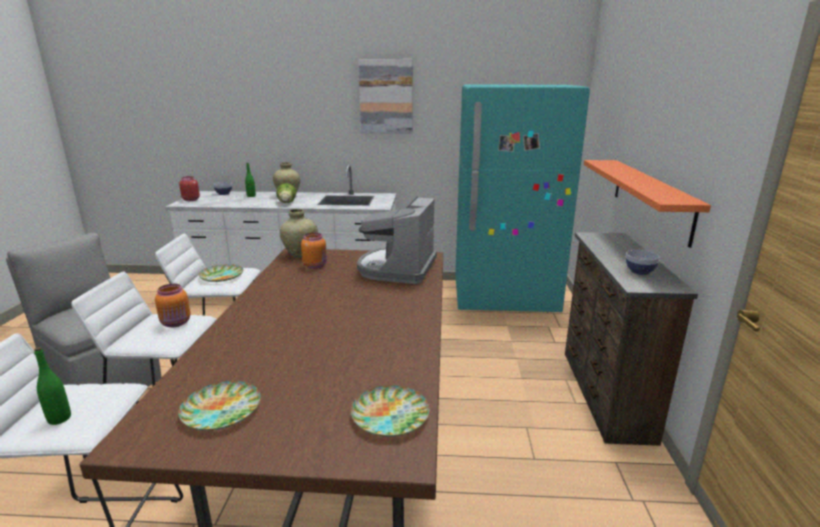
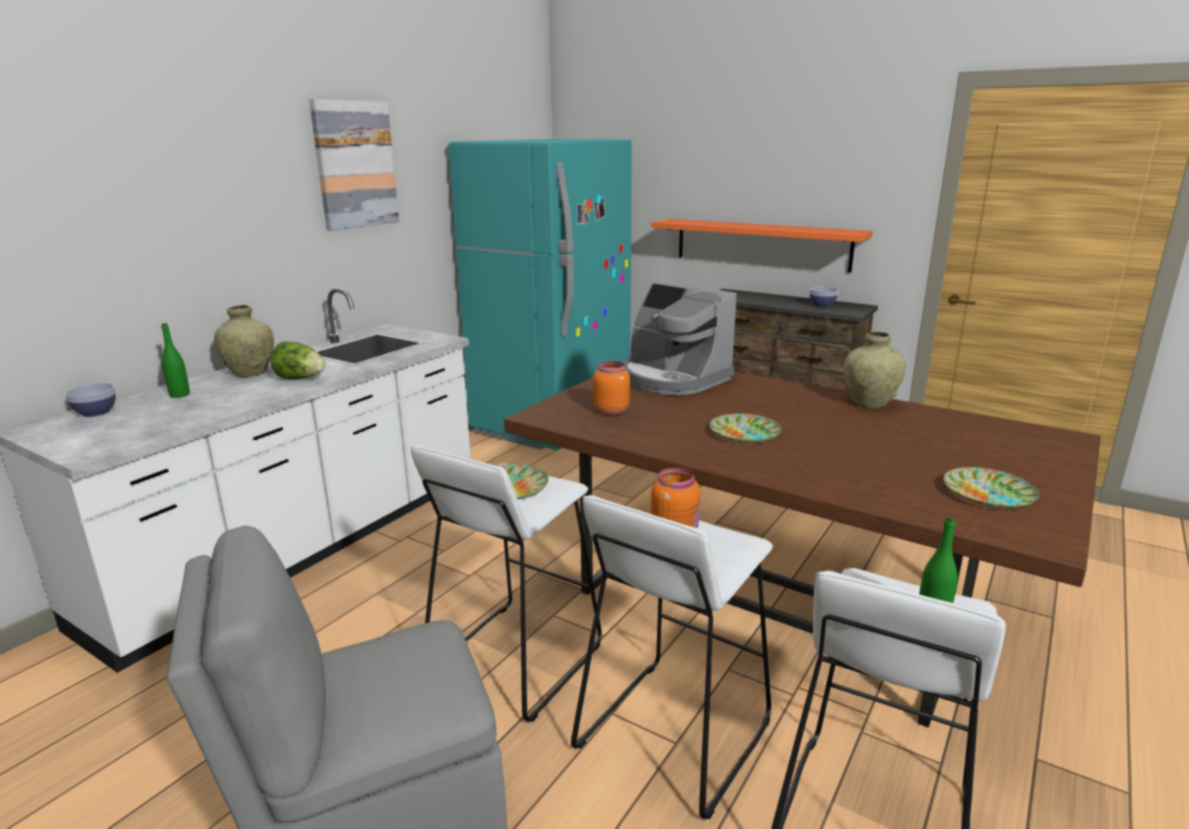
camera: 60 degrees left, 0 degrees up
red jar [179,176,200,201] -> none
beige vase [280,209,318,258] -> beige vase moved to [844,331,906,408]
plate [351,385,430,437] -> plate moved to [710,413,782,443]

